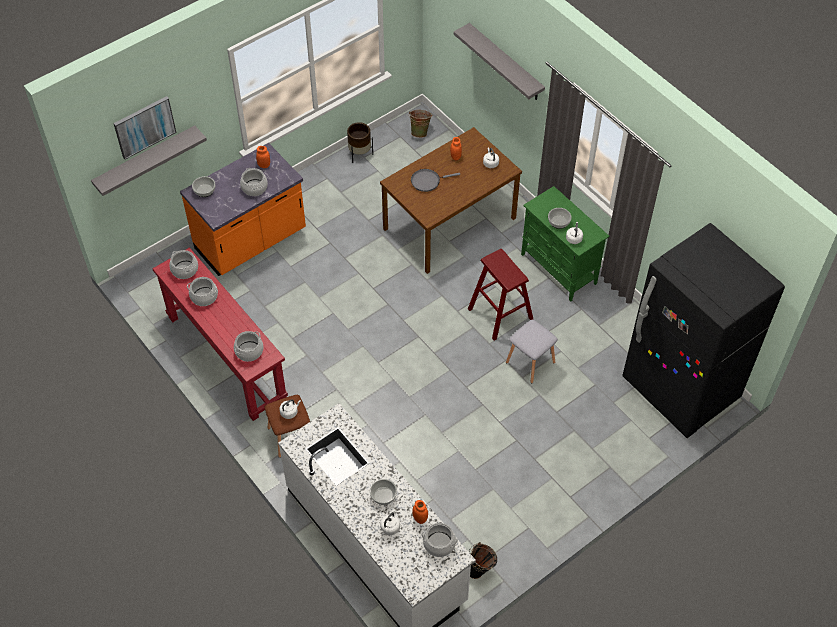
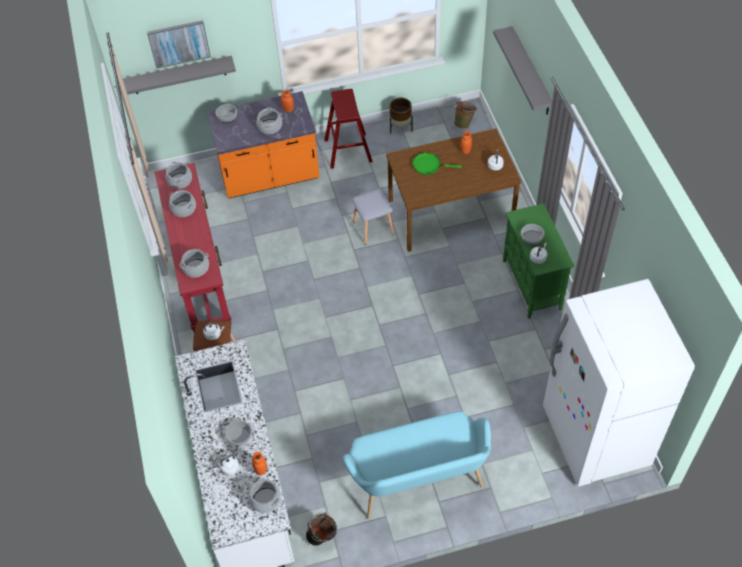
camera: 25 degrees right, 0 degrees up
grey frying pan [411,169,460,192] -> green frying pan [412,153,461,175]
red stool [468,249,533,341] -> red stool moved to [324,89,372,169]
grey stool [506,319,558,383] -> grey stool moved to [352,189,394,245]
black fridge [622,223,785,438] -> white fridge [543,279,695,487]
none -> turquoise bench [343,411,491,519]

